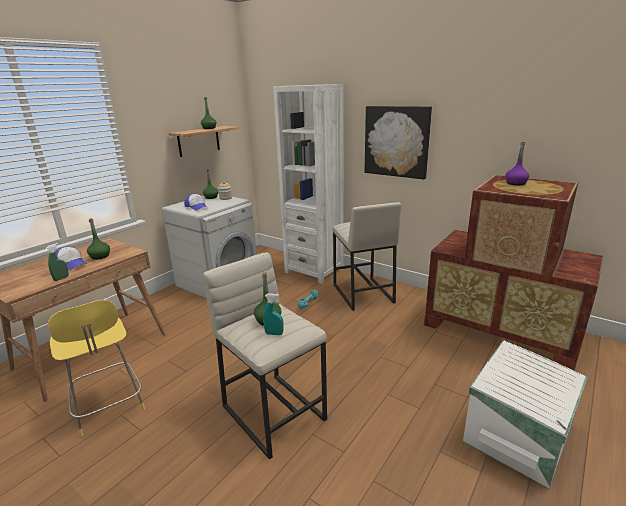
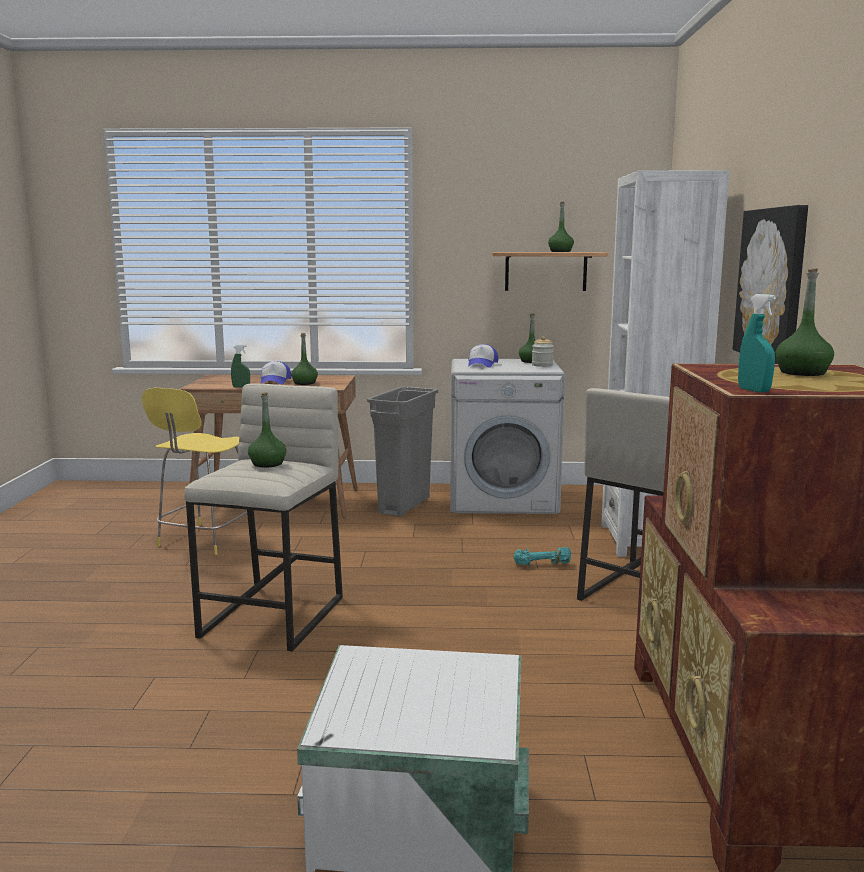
camera: 55 degrees right, 10 degrees down
turquoise spray bottle [263,293,284,335] -> turquoise spray bottle moved to [738,294,776,392]
purple bottle [505,141,530,185] -> green bottle [775,268,834,376]
none -> grey trash can [367,386,438,517]

